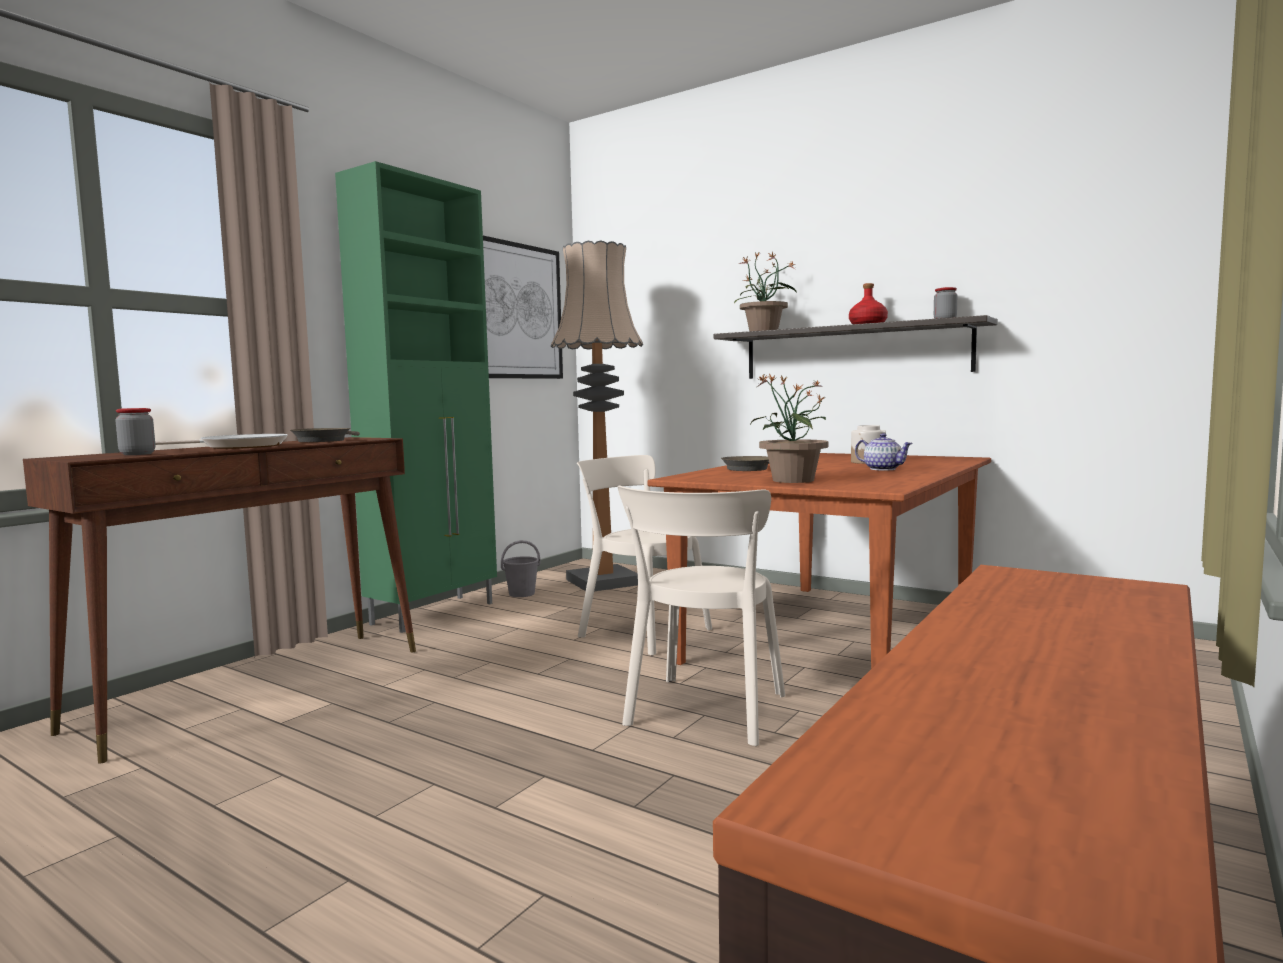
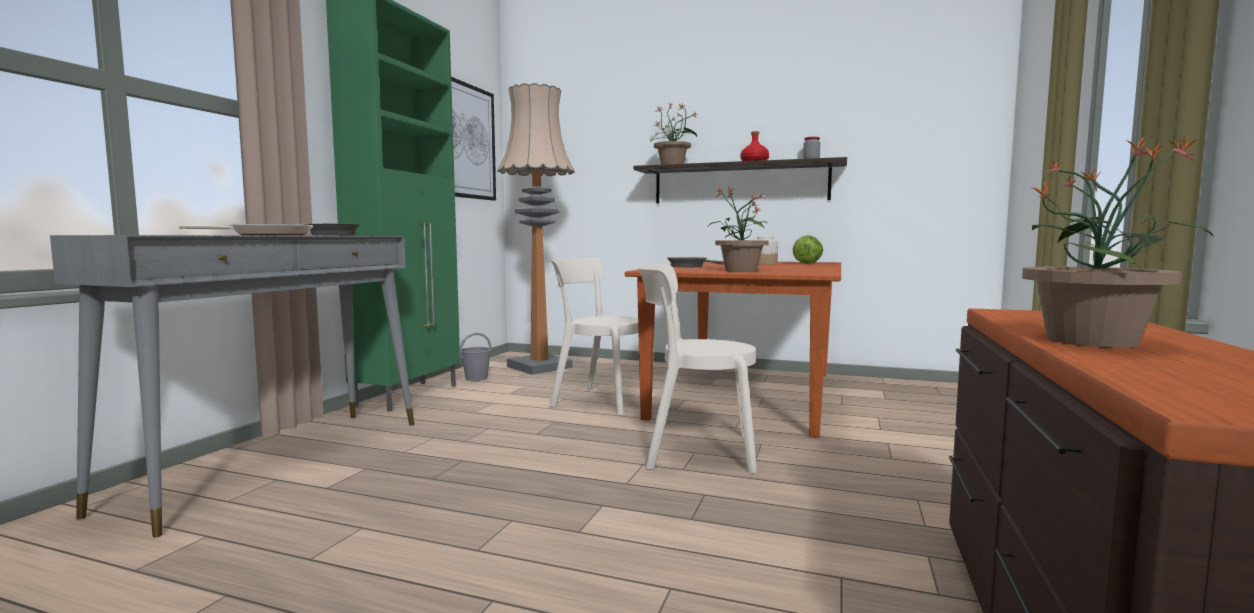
camera: 15 degrees left, 0 degrees up
brown console table [23,437,416,763] -> grey console table [50,235,414,538]
jar [115,408,155,455] -> none
beige chair [618,485,785,746] -> beige chair turned 90 degrees clockwise [638,264,757,474]
teapot [855,433,913,471] -> none
none -> lettuce [793,235,823,264]
none -> potted plant [1022,135,1214,348]

